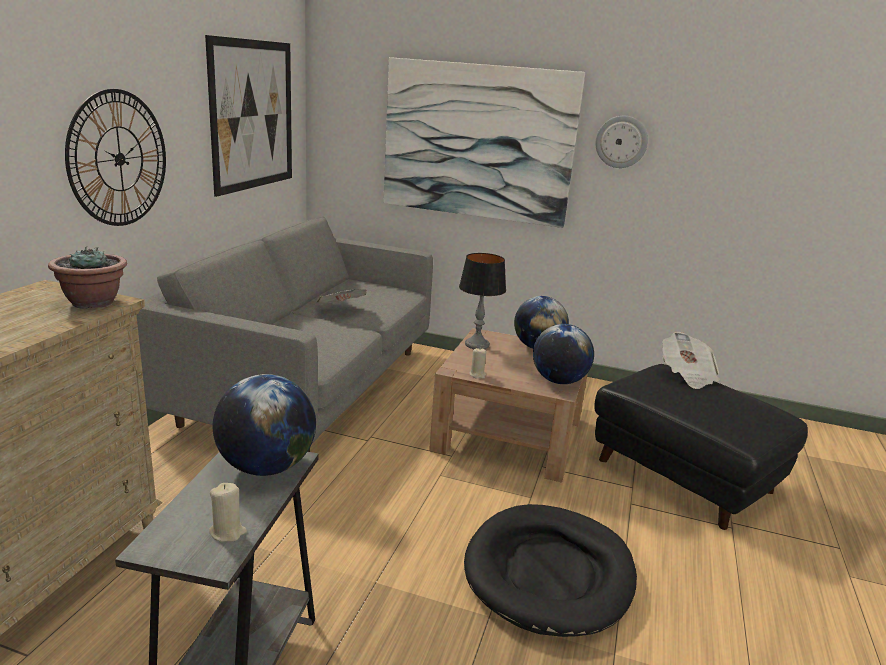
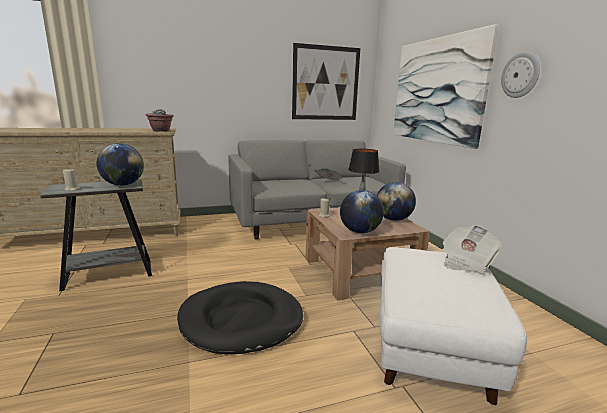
camera: 55 degrees right, 5 degrees down
wall clock [65,89,166,226] -> none
black ottoman [594,364,808,530] -> white ottoman [380,247,527,405]

